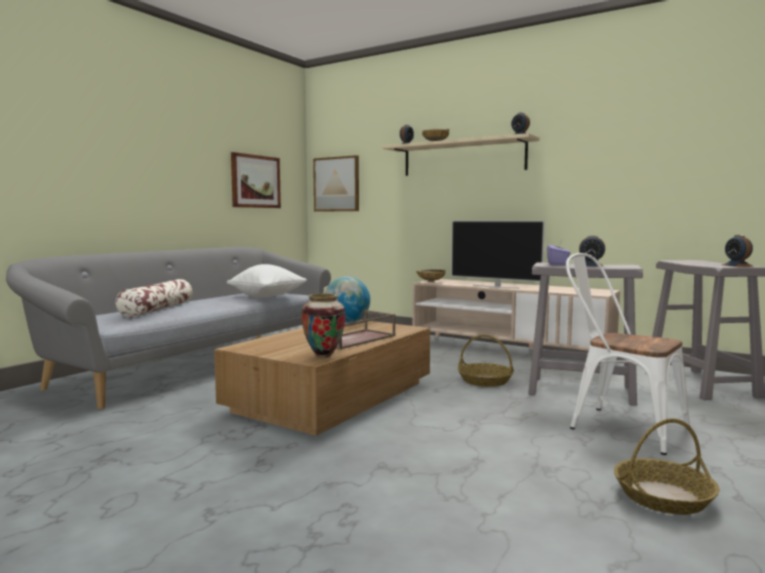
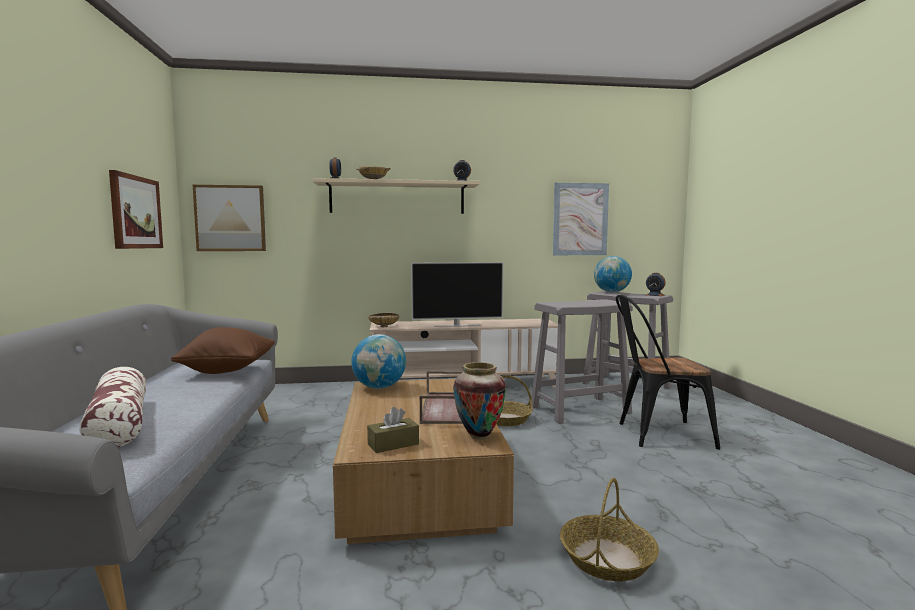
camera: 40 degrees left, 0 degrees up
white pillow [227,264,307,297] -> brown pillow [171,327,275,374]
purple tissue box [547,239,570,265] -> none
white chair [566,253,690,455] -> black chair [616,295,720,450]
alarm clock [579,235,605,267] -> none
basket [614,418,720,515] -> basket moved to [560,478,659,581]
none -> brown tissue box [367,407,419,453]
none -> picture [553,183,609,255]
none -> globe [594,256,632,292]

